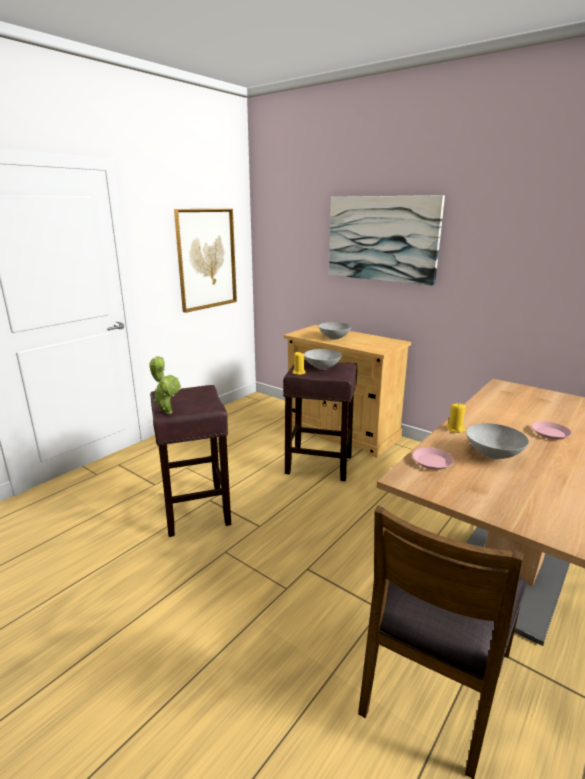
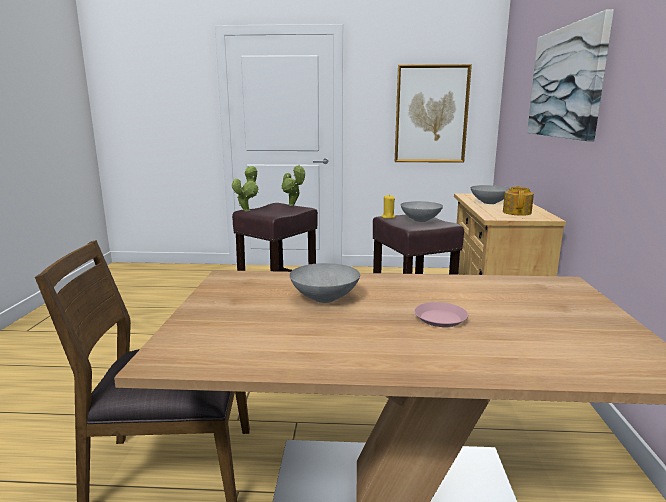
camera: 55 degrees right, 5 degrees down
pink plate [412,448,454,470] -> none
yellow candle [446,403,466,433] -> none
none -> potted plant [281,165,305,206]
none -> teapot [503,186,534,216]

